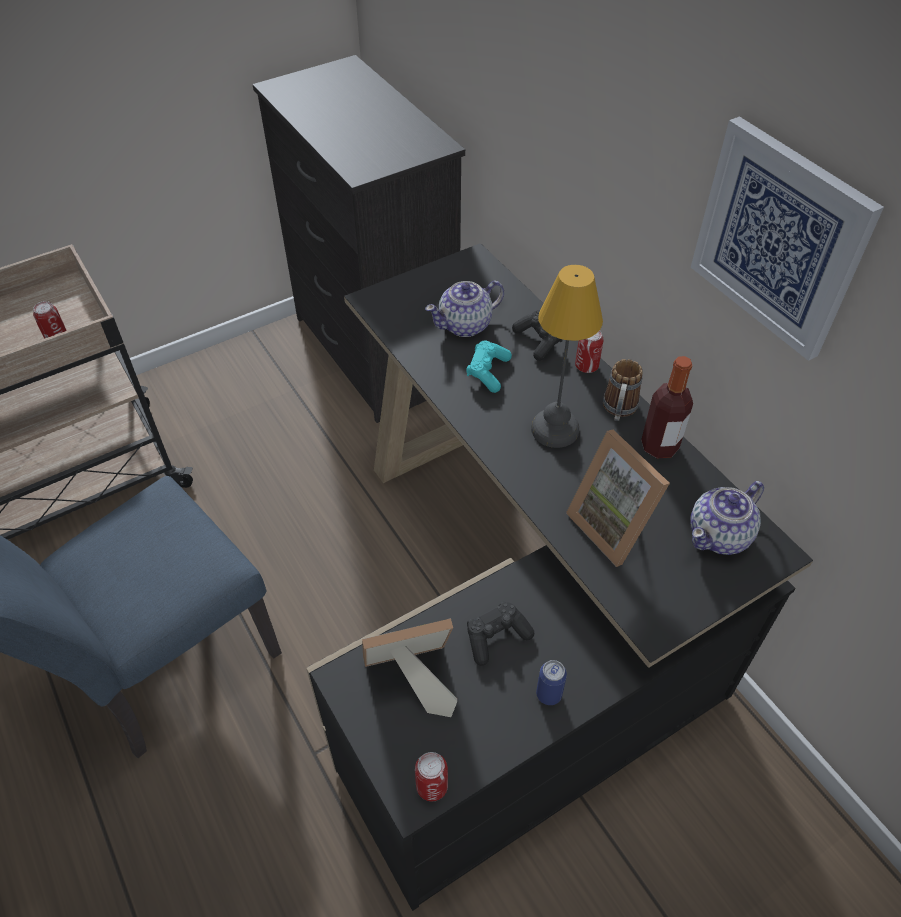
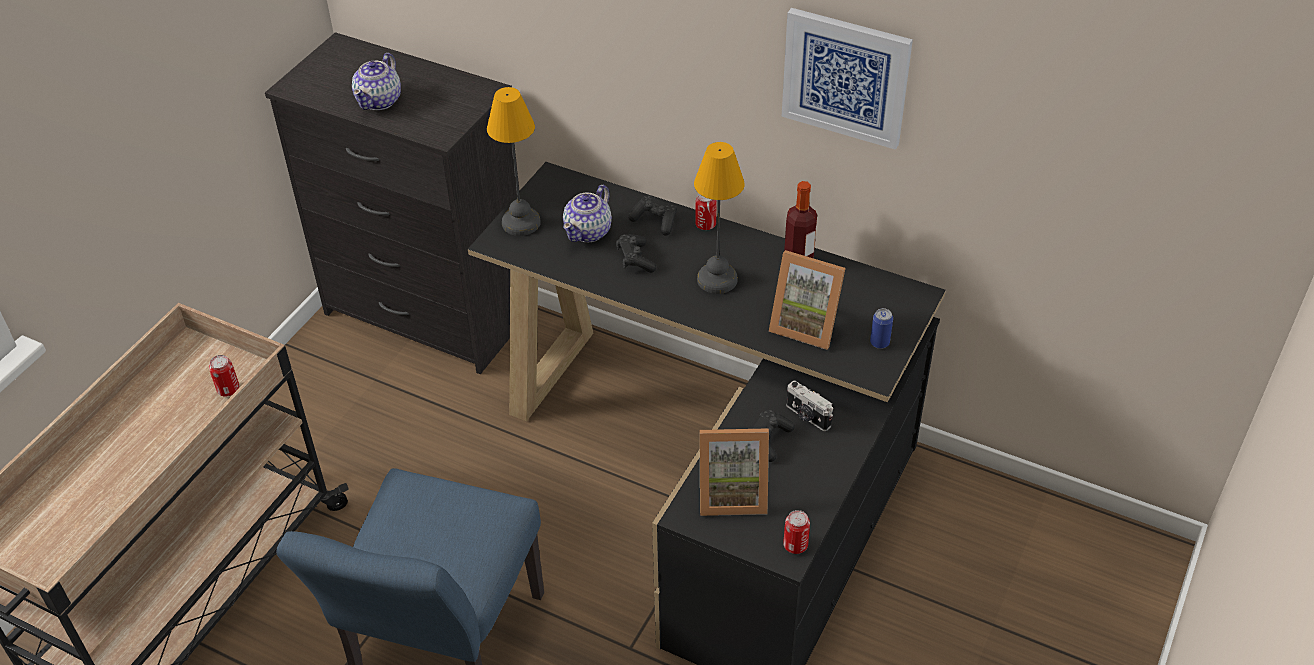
camera: 30 degrees left, 5 degrees down
picture frame [362,618,457,717] -> picture frame turned 135 degrees counterclockwise [699,428,769,516]
turquoise game controller [466,340,512,393] -> black game controller [616,234,656,273]
can [536,660,567,705] -> can moved to [870,308,893,349]
mug [603,359,642,421] -> none
teapot [690,481,764,555] -> teapot moved to [352,53,401,110]
none -> table lamp [487,87,541,236]
none -> camera [786,381,833,431]

